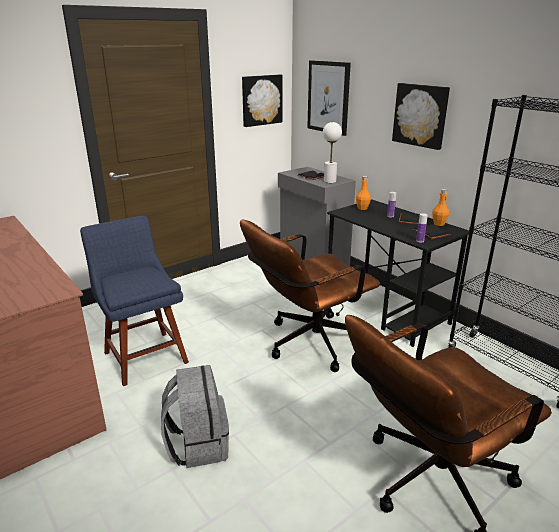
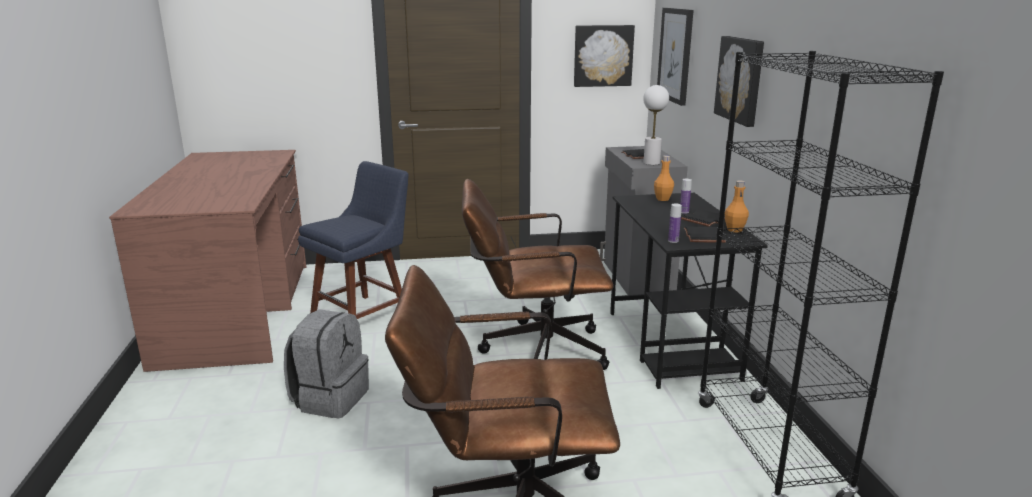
camera: 30 degrees right, 5 degrees down
blue chair [80,216,189,386] -> blue chair turned 45 degrees clockwise [298,161,409,319]

